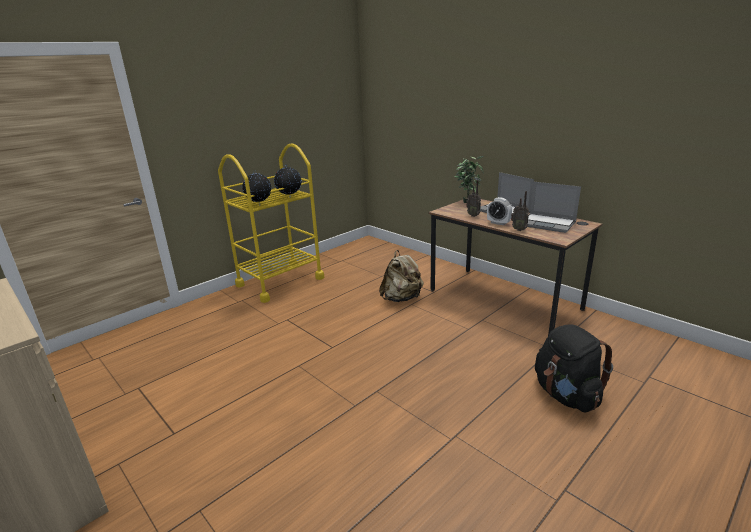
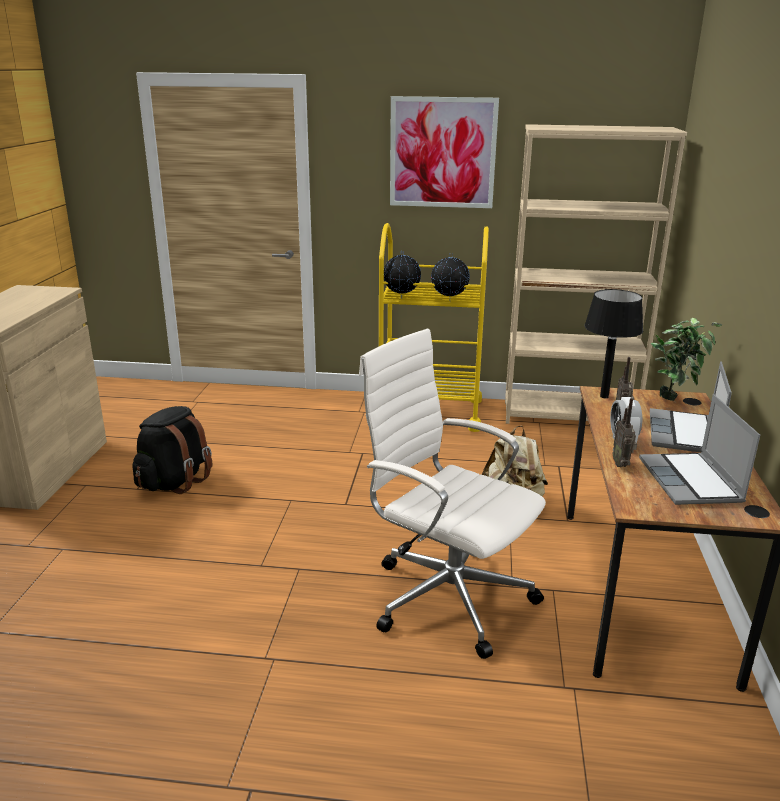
camera: 50 degrees right, 0 degrees up
black backpack [535,325,613,413] -> black backpack moved to [133,406,213,494]
none -> white office chair [359,329,546,659]
none -> picture [390,96,499,208]
none -> beige bookcase [505,124,687,424]
none -> black table lamp [584,289,643,398]

